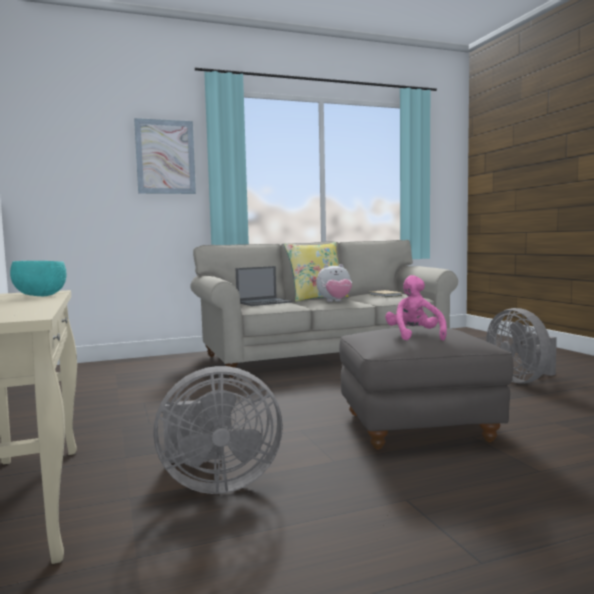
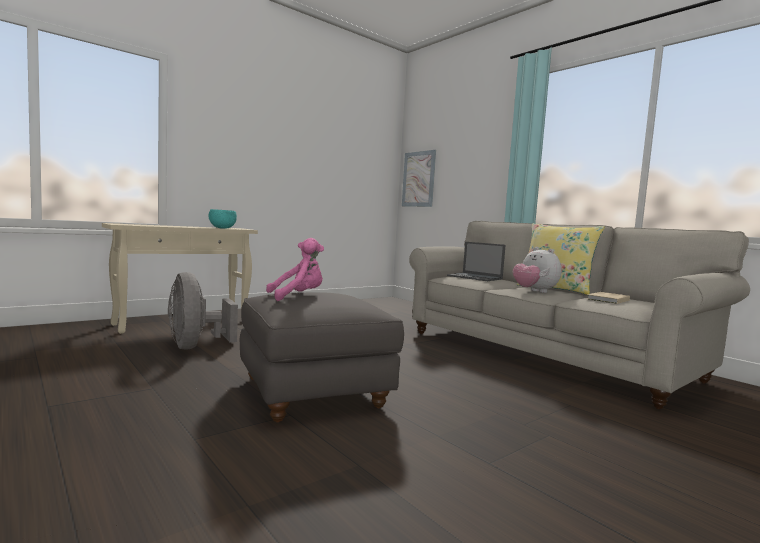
camera: 70 degrees right, 0 degrees up
picture [134,118,196,194] -> picture moved to [402,150,436,207]
grey fan [486,308,557,384] -> none

